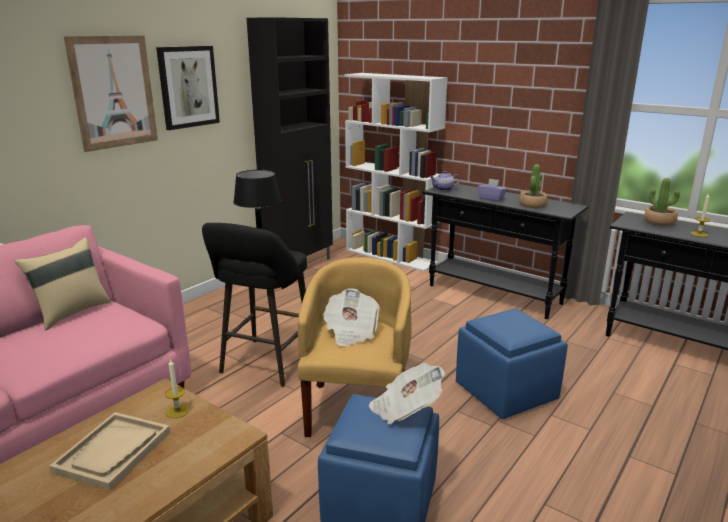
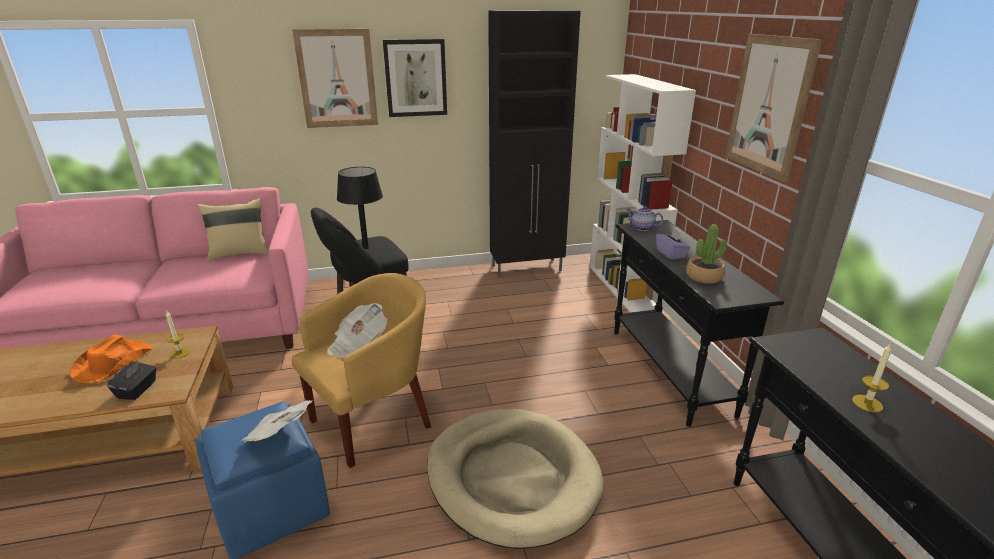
camera: 40 degrees right, 5 degrees up
beige tray [49,412,170,491] -> orange hat [70,334,152,383]
blue ottoman [456,308,568,419] -> beige dog bed [427,408,604,549]
potted plant [644,178,680,226] -> none
none -> black tissue box [107,361,157,400]
none -> picture [725,34,822,182]

